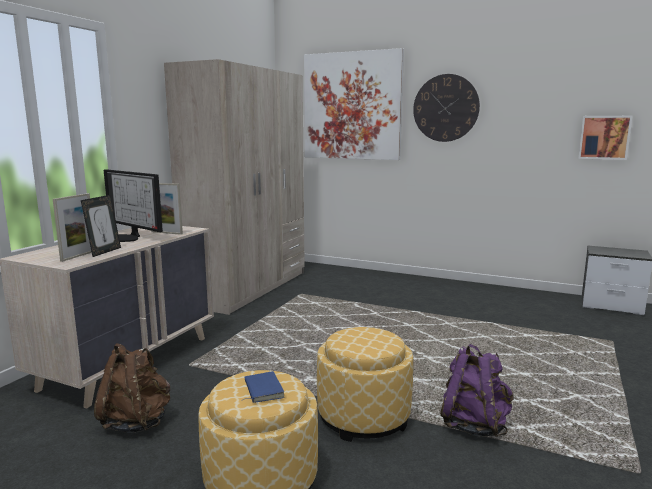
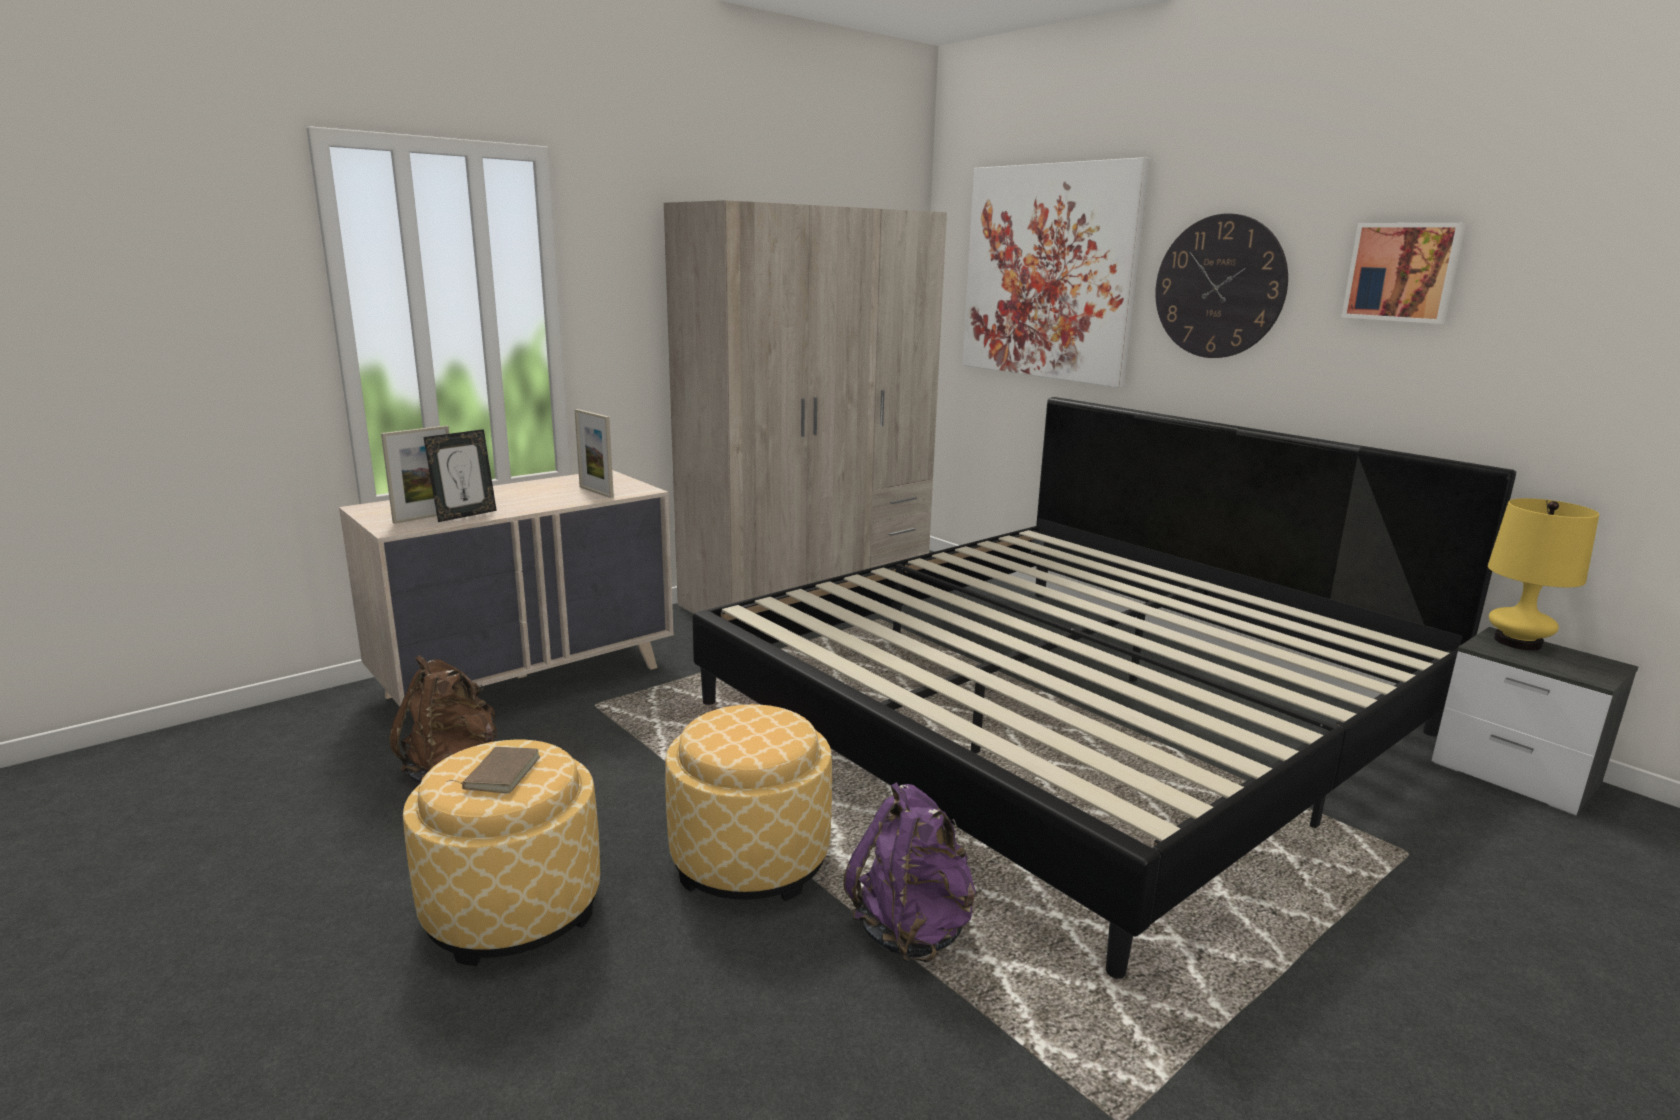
camera: 25 degrees right, 5 degrees up
monitor [104,169,163,242] -> none
blue book [243,371,284,403] -> brown book [447,747,540,794]
picture [578,116,633,160] -> picture moved to [1342,223,1466,324]
none -> bed [692,397,1516,979]
none -> yellow table lamp [1488,498,1599,650]

